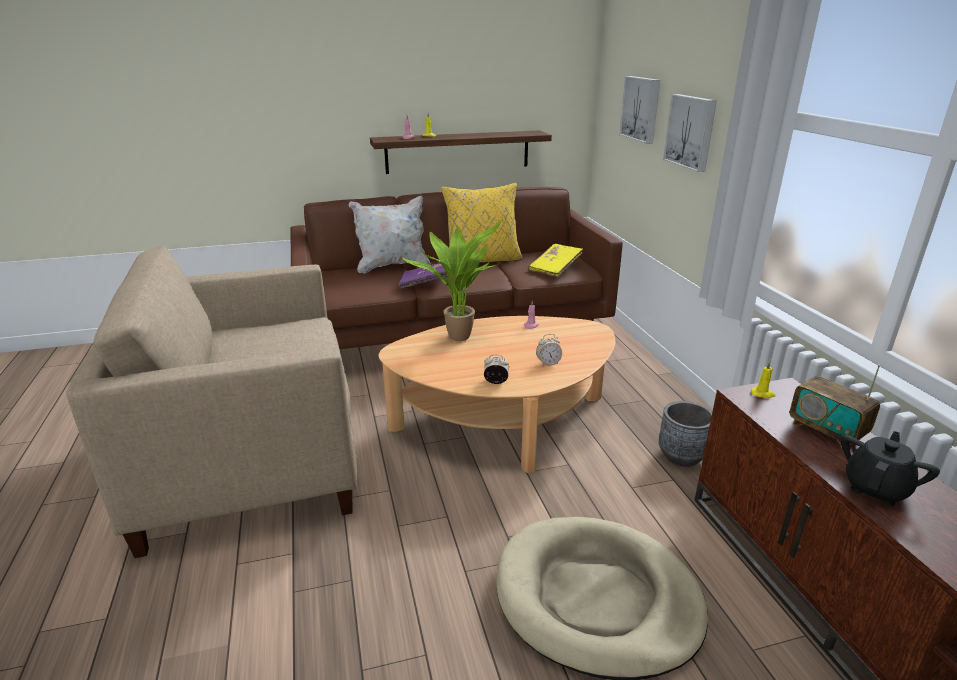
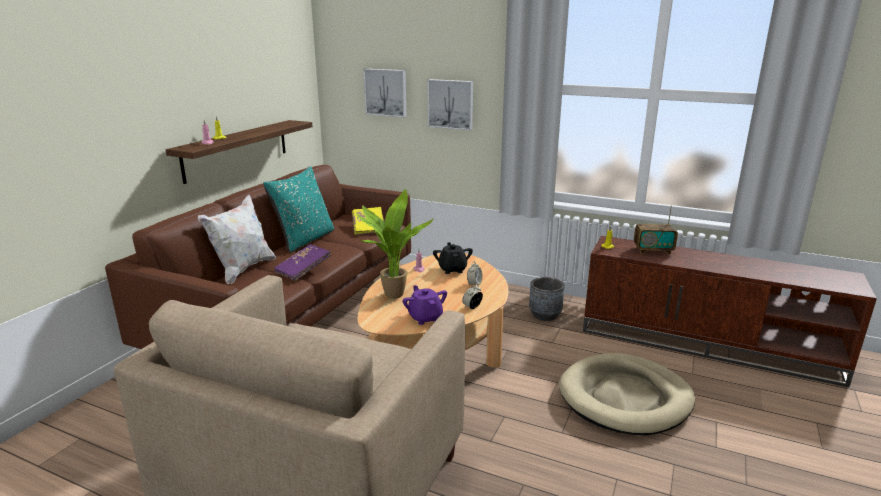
camera: 50 degrees left, 5 degrees down
yellow pillow [441,183,522,263] -> turquoise pillow [263,166,334,253]
black teapot [841,431,940,506] -> black teapot moved to [433,242,473,274]
none -> purple teapot [403,285,447,325]

